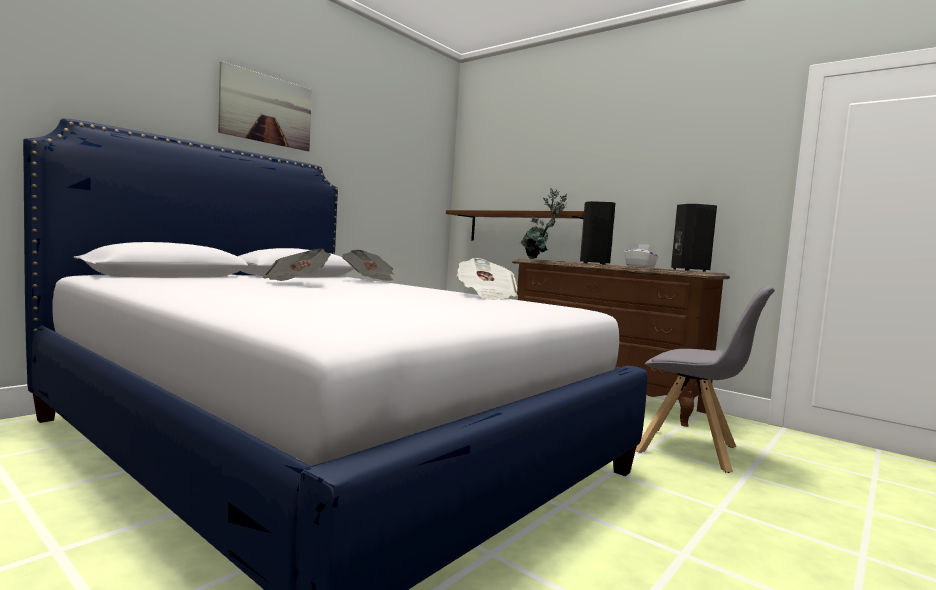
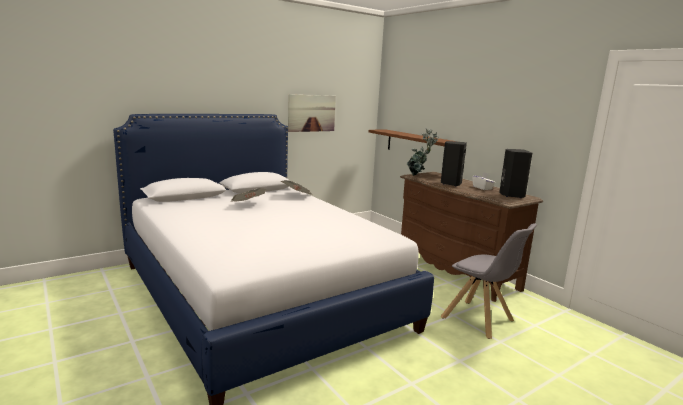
camera: 15 degrees right, 10 degrees up
picture [218,61,312,151] -> picture moved to [288,94,336,132]
newspaper [457,258,518,300] -> none

